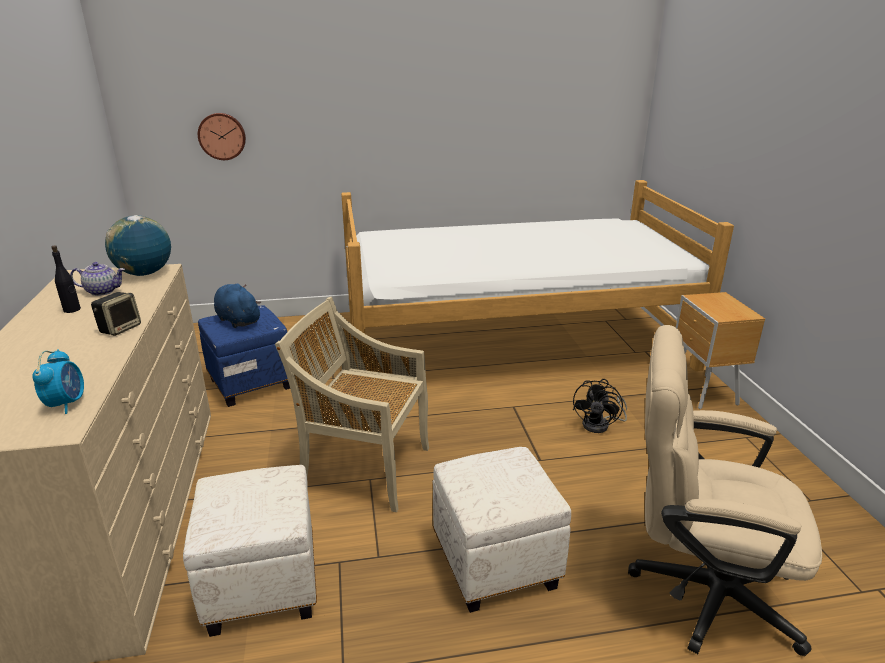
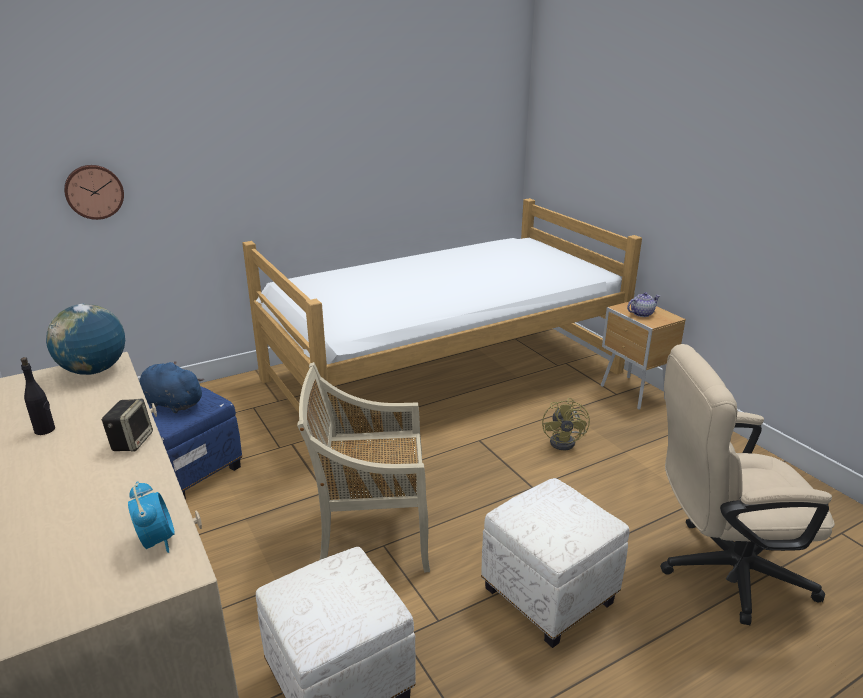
camera: 20 degrees left, 0 degrees up
teapot [70,262,125,296] -> teapot moved to [627,292,660,317]
black fan [573,379,627,433] -> yellow fan [542,398,590,450]

